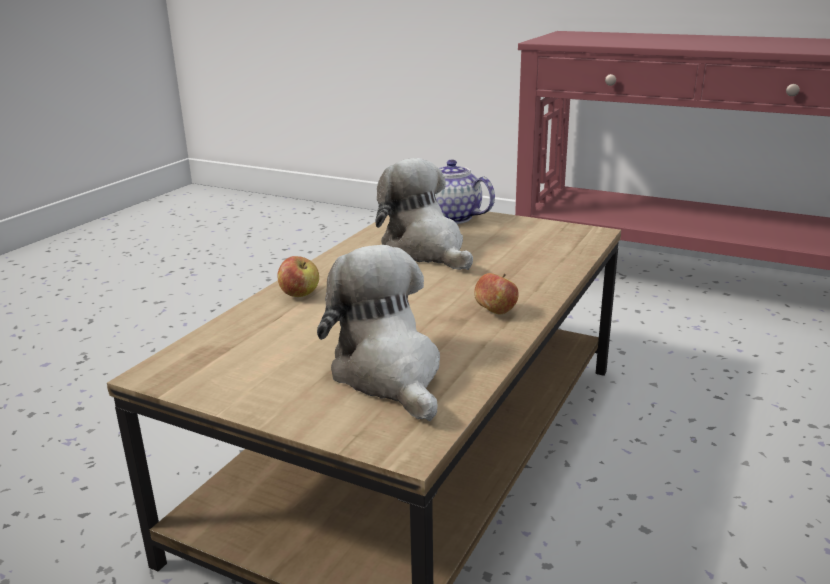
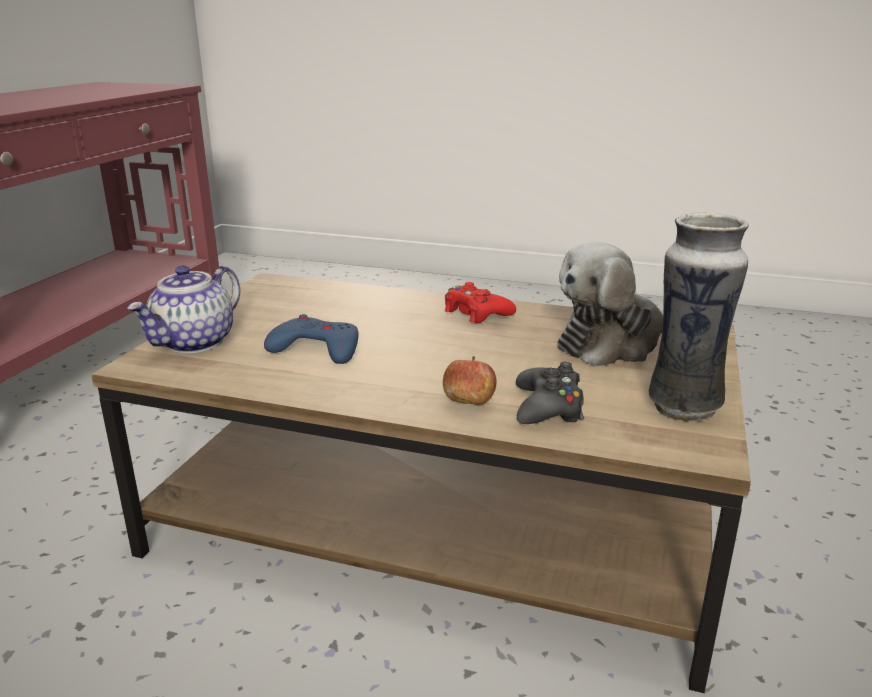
camera: 100 degrees left, 0 degrees up
plush toy [375,158,473,270] -> blue game controller [264,314,359,364]
apple [474,273,519,314] -> red game controller [445,282,516,324]
none -> black game controller [516,362,584,424]
none -> vase [649,212,749,422]

